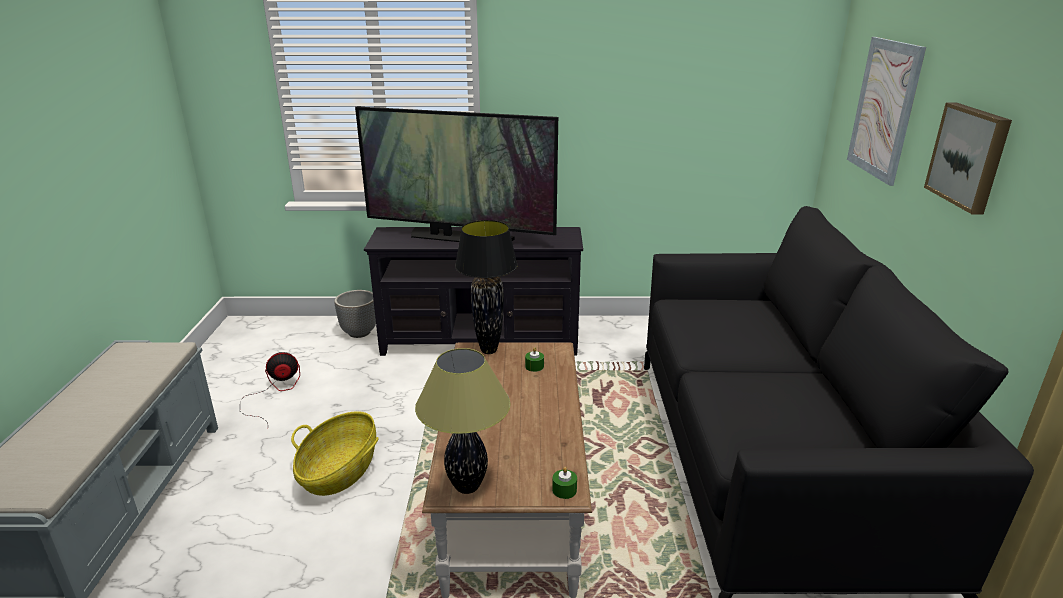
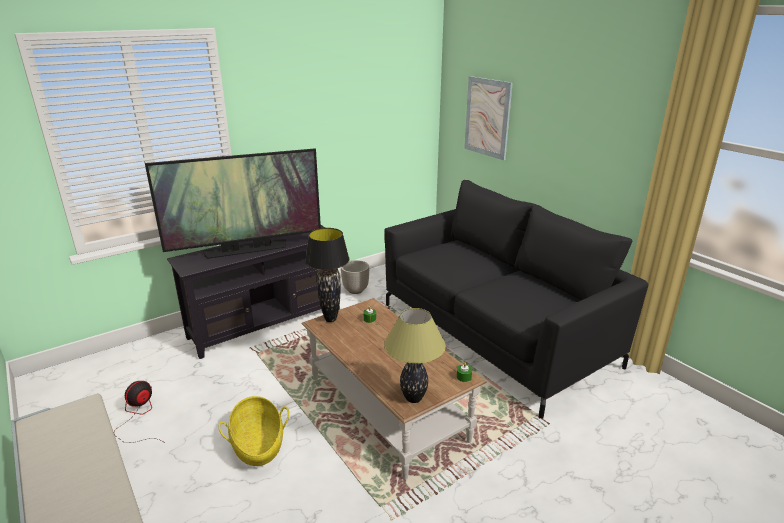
camera: 35 degrees left, 0 degrees up
planter [334,290,376,338] -> planter moved to [341,260,369,294]
picture [924,103,1012,214] -> none

